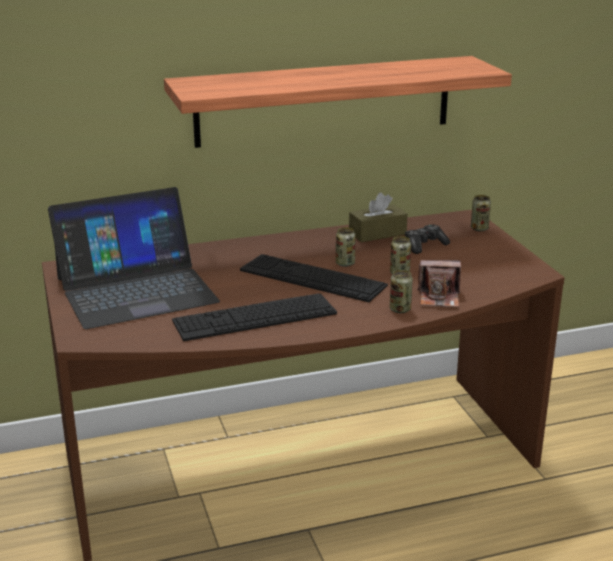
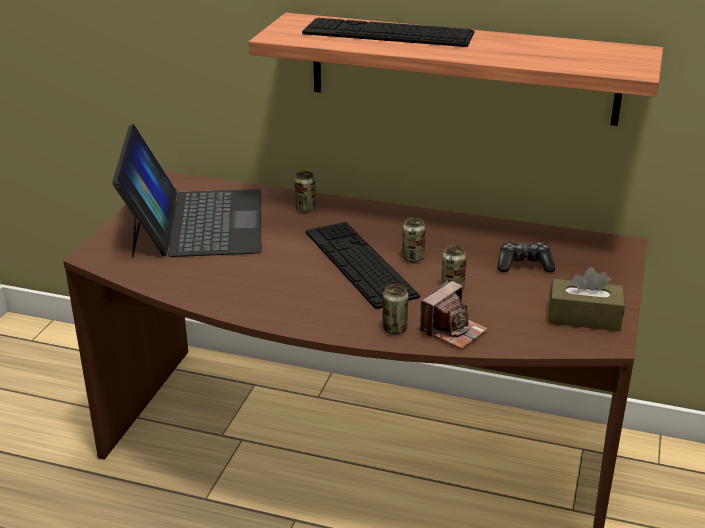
camera: 35 degrees right, 5 degrees up
laptop [48,187,220,329] -> laptop turned 105 degrees counterclockwise [112,124,261,258]
keyboard [172,293,337,341] -> keyboard moved to [302,18,475,47]
brown tissue box [349,193,408,242] -> brown tissue box moved to [548,267,625,331]
camera [417,260,461,307] -> camera turned 90 degrees counterclockwise [420,280,488,349]
can [471,195,491,231] -> can moved to [295,171,316,213]

